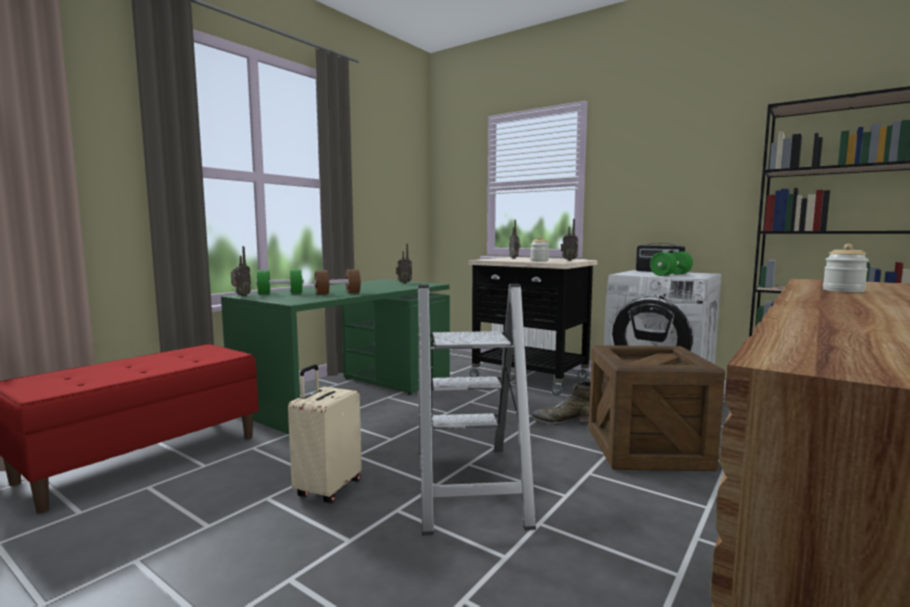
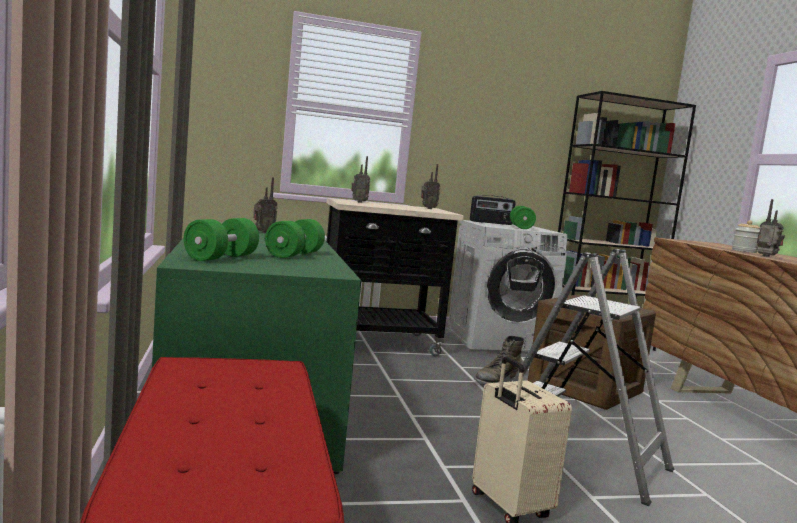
camera: 50 degrees left, 0 degrees up
radio [231,246,251,296] -> radio moved to [756,199,785,257]
brown dumbbell [314,269,361,295] -> green dumbbell [265,219,325,258]
jar [530,236,549,262] -> none

